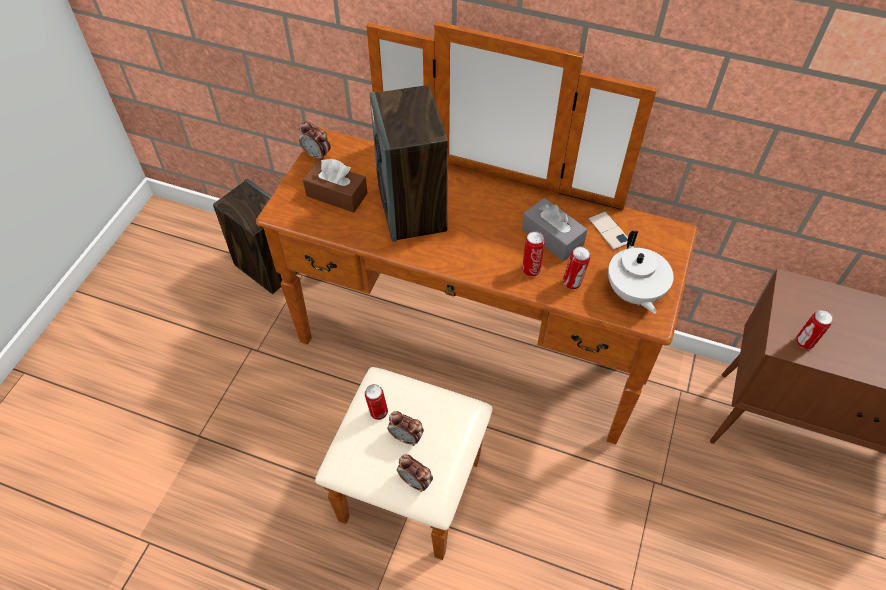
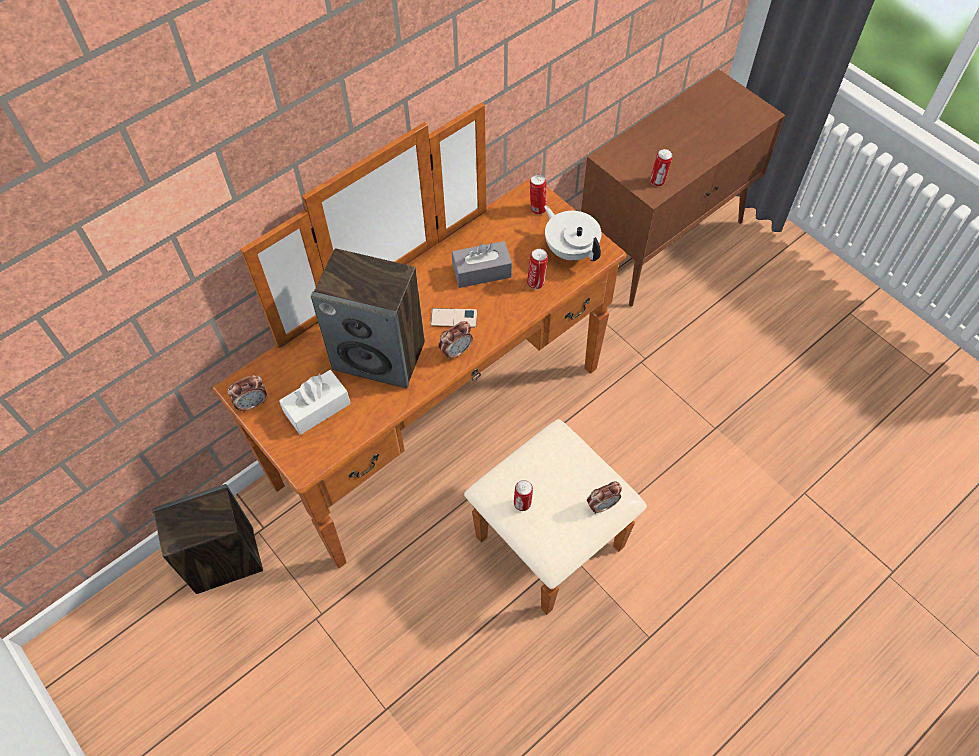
camera: 60 degrees left, 5 degrees up
brown tissue box [303,159,368,213] -> white tissue box [279,370,351,435]
alarm clock [388,411,424,446] -> alarm clock moved to [438,321,473,360]
can [522,231,545,277] -> can moved to [530,174,547,215]
phone [588,211,628,250] -> phone moved to [430,308,477,327]
white teapot [608,231,674,314] -> white teapot turned 150 degrees counterclockwise [544,205,601,261]

